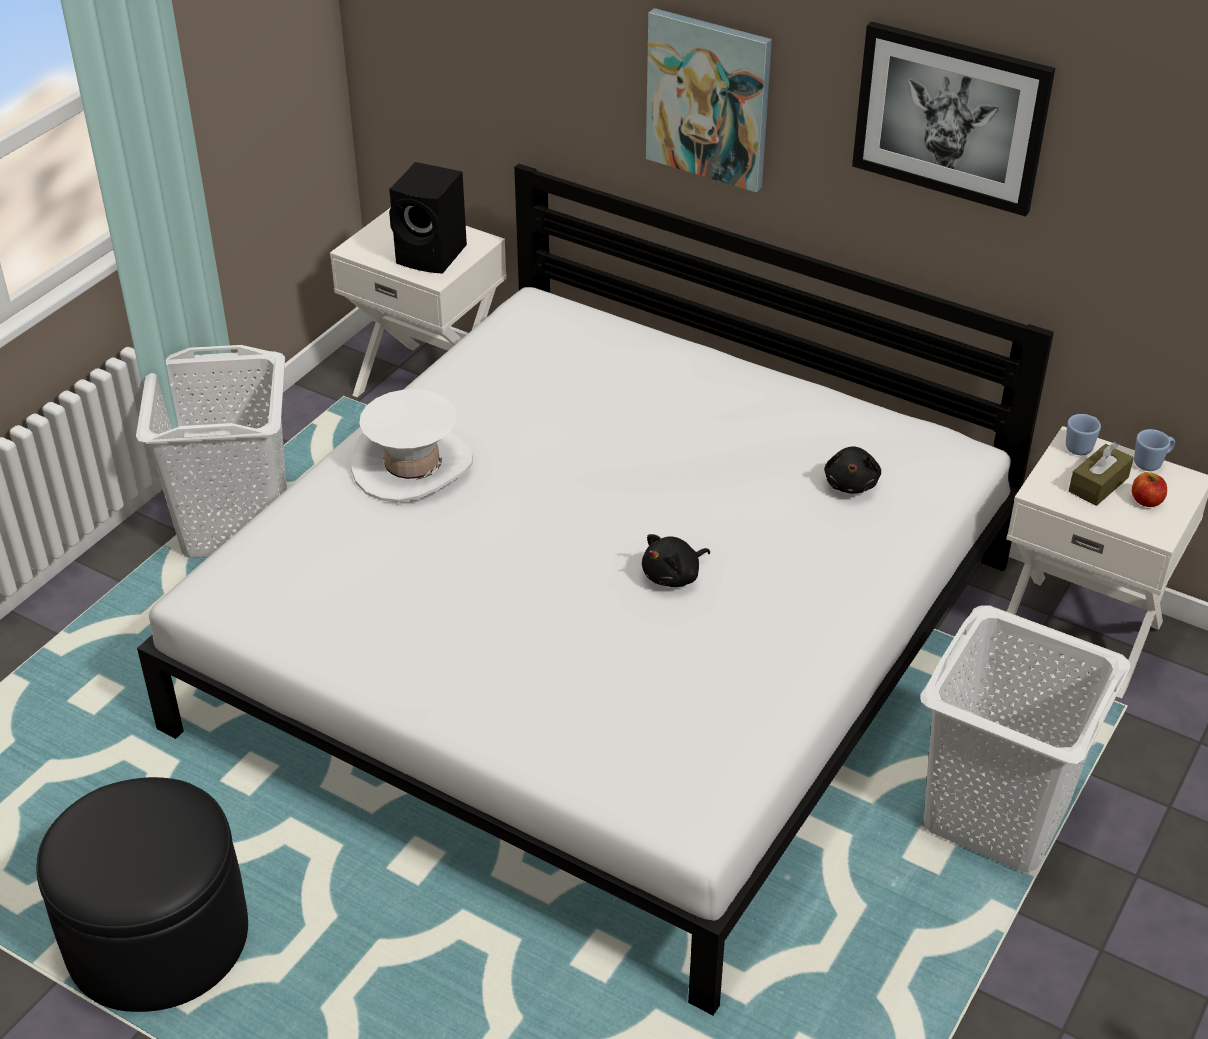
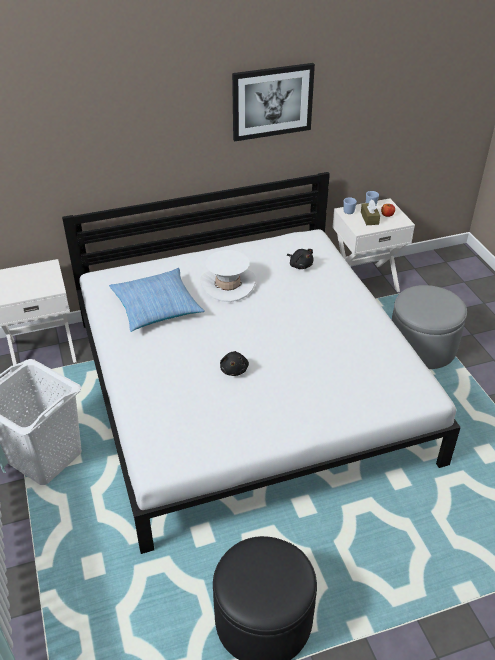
camera: 50 degrees left, 0 degrees up
white hat [351,389,473,502] -> white hat moved to [200,250,256,302]
black speaker [389,162,467,274] -> none
black plush toy [642,534,710,587] -> black plush toy moved to [220,351,249,376]
picture [646,8,772,193] -> none
white laundry basket [920,605,1131,873] -> grey ottoman [392,285,467,369]
none -> pillow [109,268,205,332]

